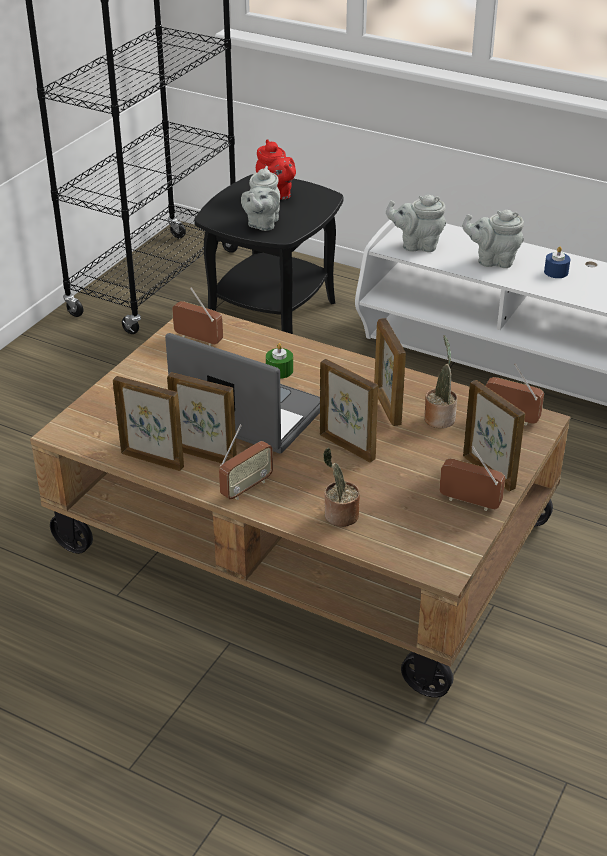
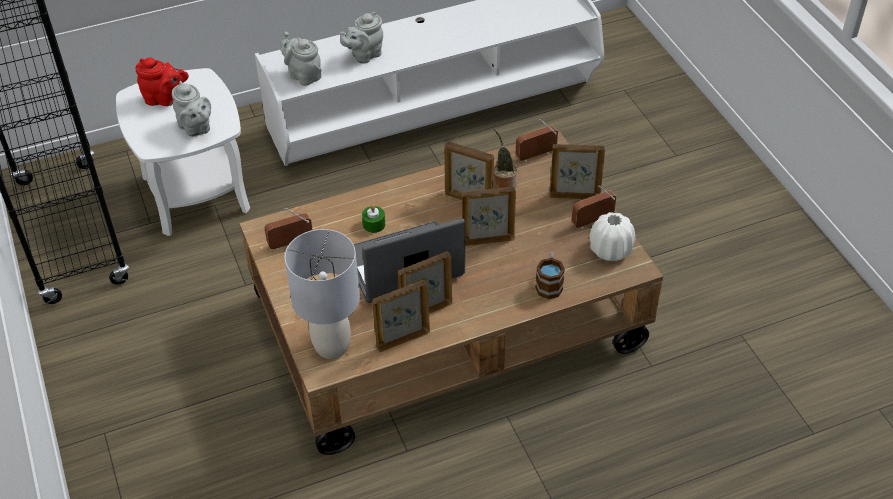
camera: 50 degrees left, 10 degrees up
black side table [194,174,343,334] -> white side table [116,68,250,236]
radio [219,425,273,500] -> none
potted plant [323,448,360,527] -> mug [535,252,565,299]
grey teapot [386,195,446,252] -> grey teapot turned 90 degrees clockwise [280,32,321,86]
blue candle [544,246,570,278] -> none
none -> grey table lamp [284,229,360,359]
none -> white vase [590,212,635,261]

